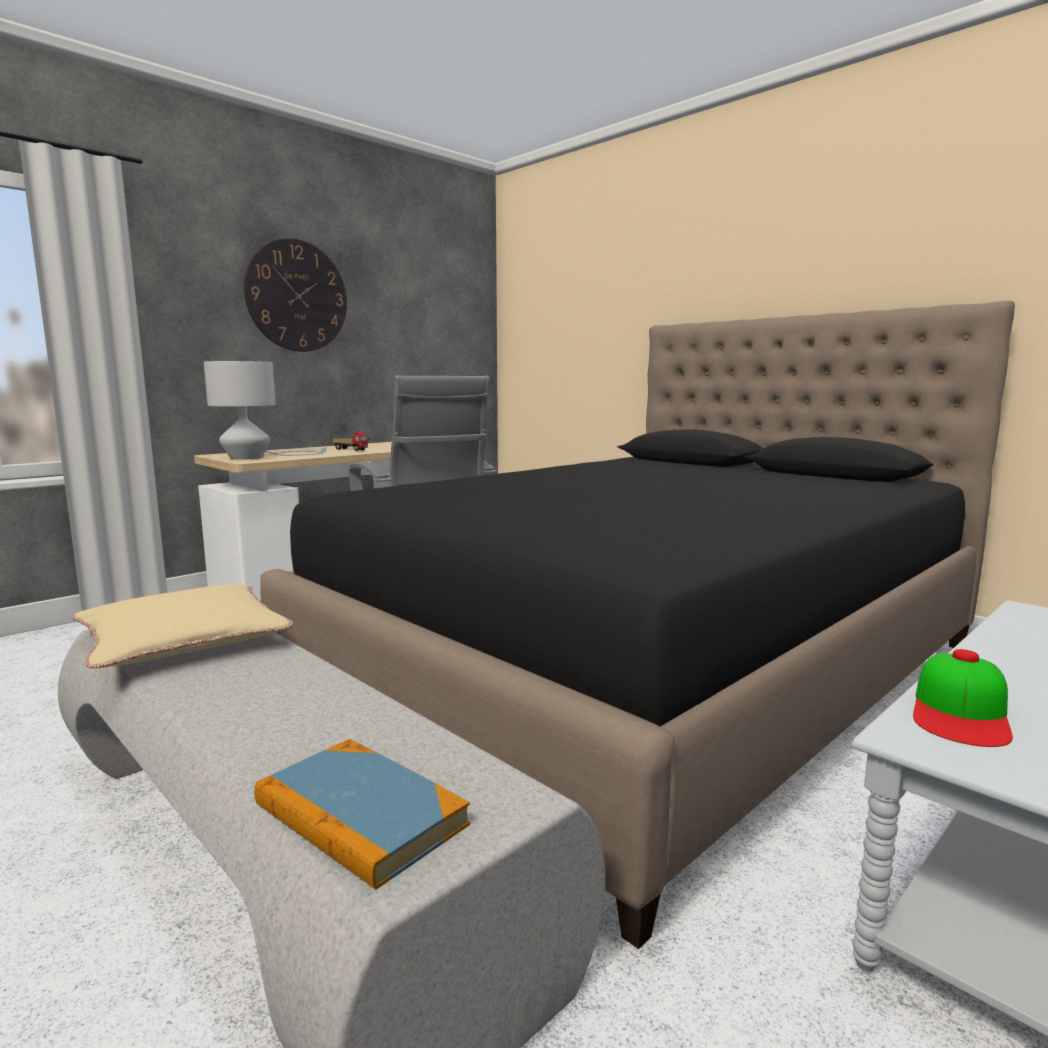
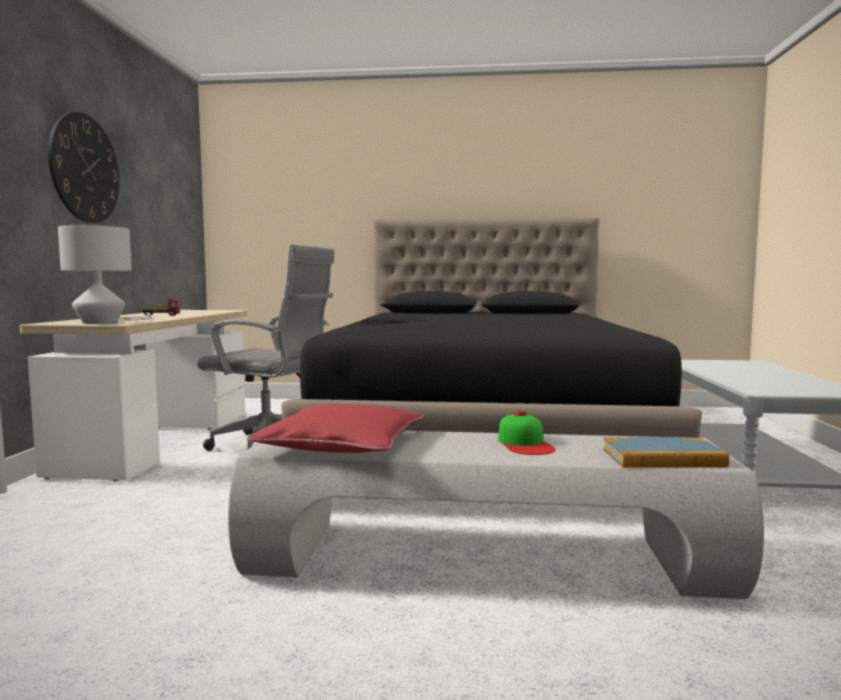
camera: 40 degrees left, 5 degrees down
beige pillow [72,584,293,668] -> red pillow [247,404,424,453]
cap [913,649,1013,747] -> cap moved to [498,410,556,455]

